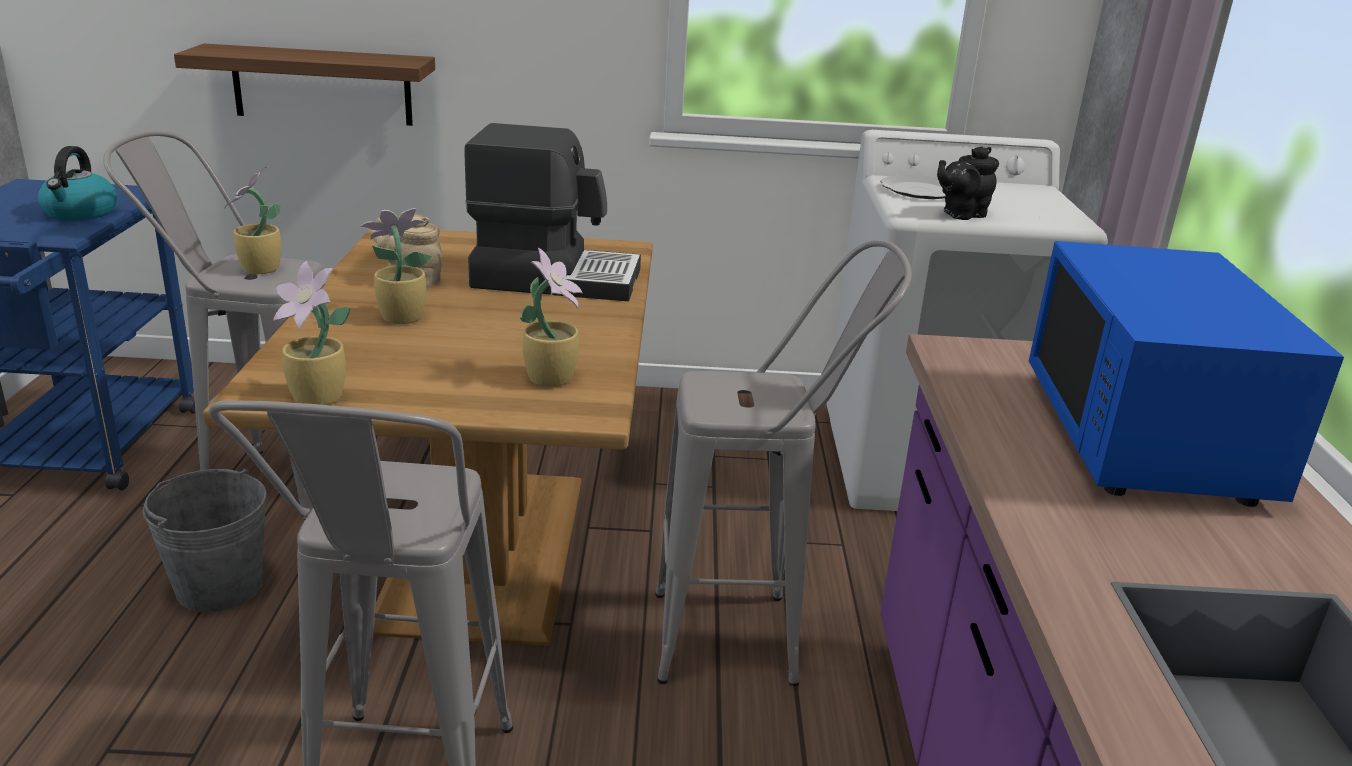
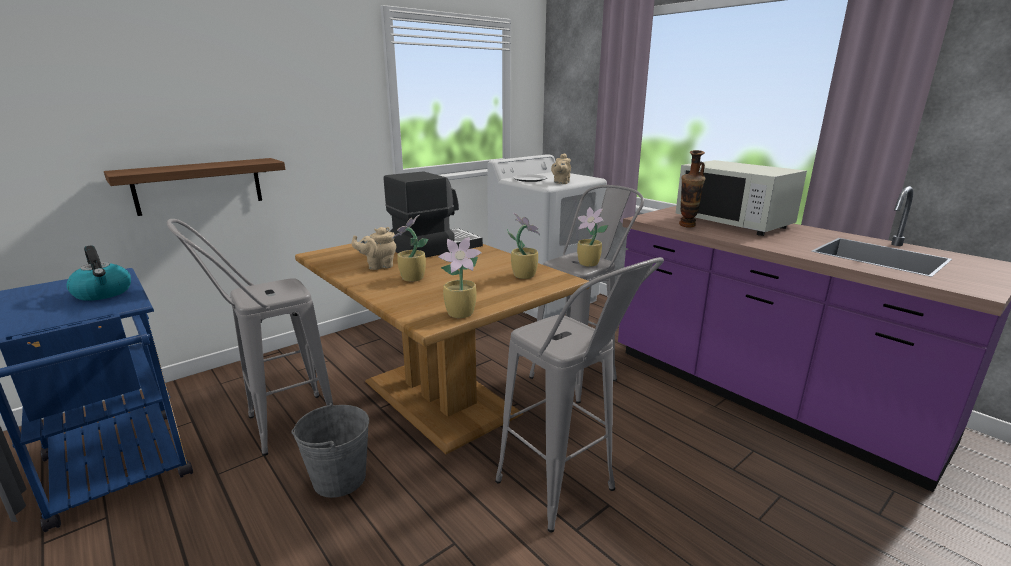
camera: 40 degrees left, 5 degrees down
potted plant [225,167,281,274] -> potted plant moved to [577,207,608,267]
black teapot [937,146,999,220] -> beige teapot [551,153,571,184]
blue microwave [1029,241,1344,507] -> white microwave [676,160,807,236]
none -> vase [679,150,706,228]

